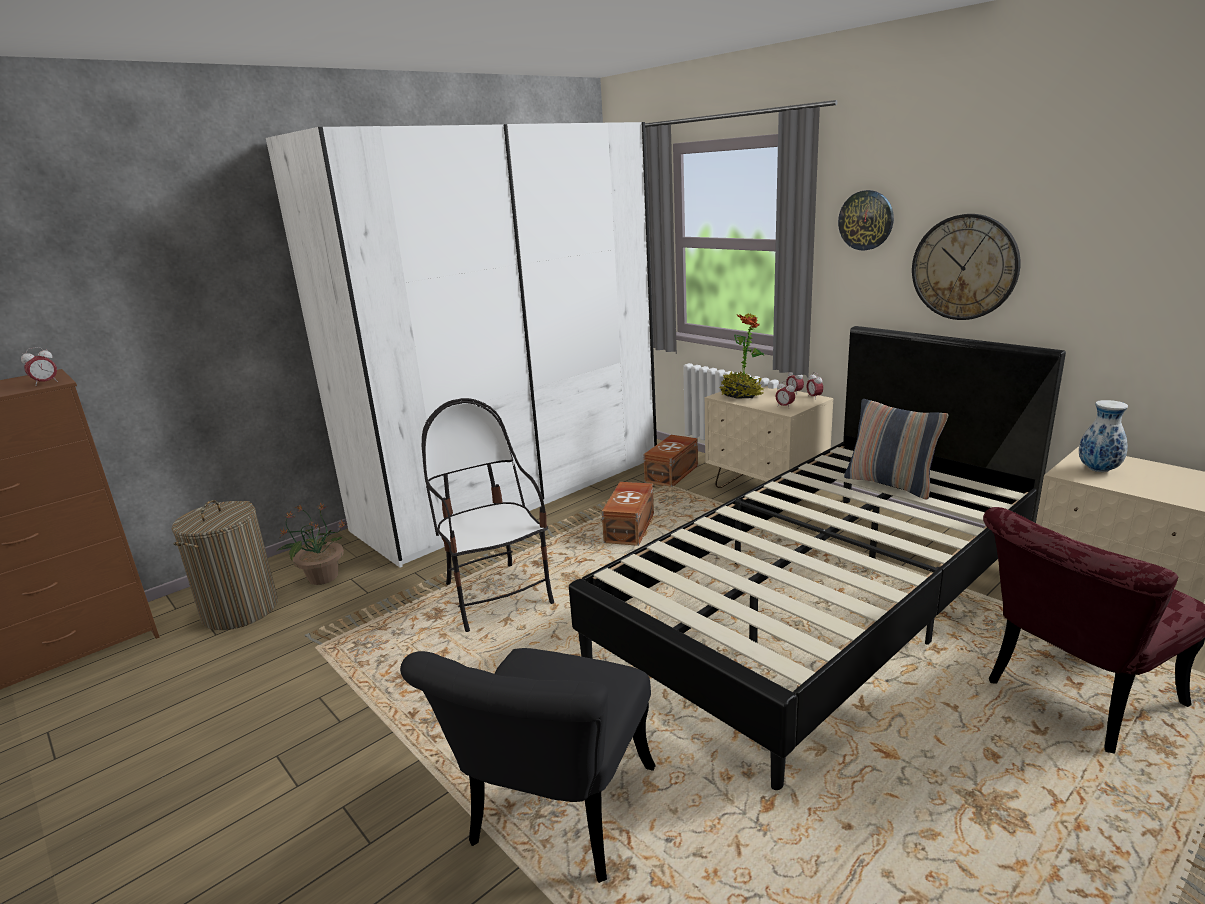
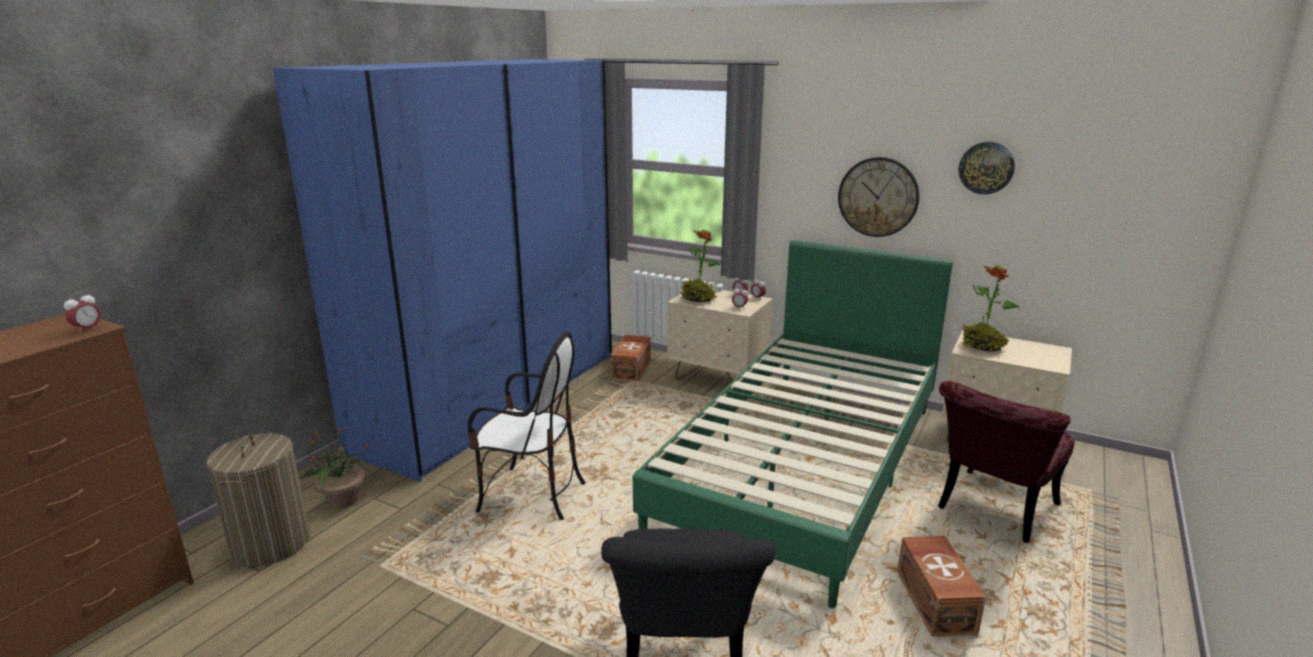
camera: 20 degrees left, 0 degrees up
white wardrobe [266,122,657,568] -> blue wardrobe [273,59,612,482]
chair [422,398,554,632] -> chair turned 150 degrees clockwise [468,331,586,520]
black bed [569,326,1066,790] -> green bed [633,240,953,608]
brown storage box [602,482,654,546] -> brown storage box moved to [897,536,986,637]
wall clock [838,190,894,251] -> wall clock moved to [958,142,1015,195]
pillow [844,399,948,500] -> none
vase [1079,400,1128,472] -> potted plant [960,265,1020,352]

